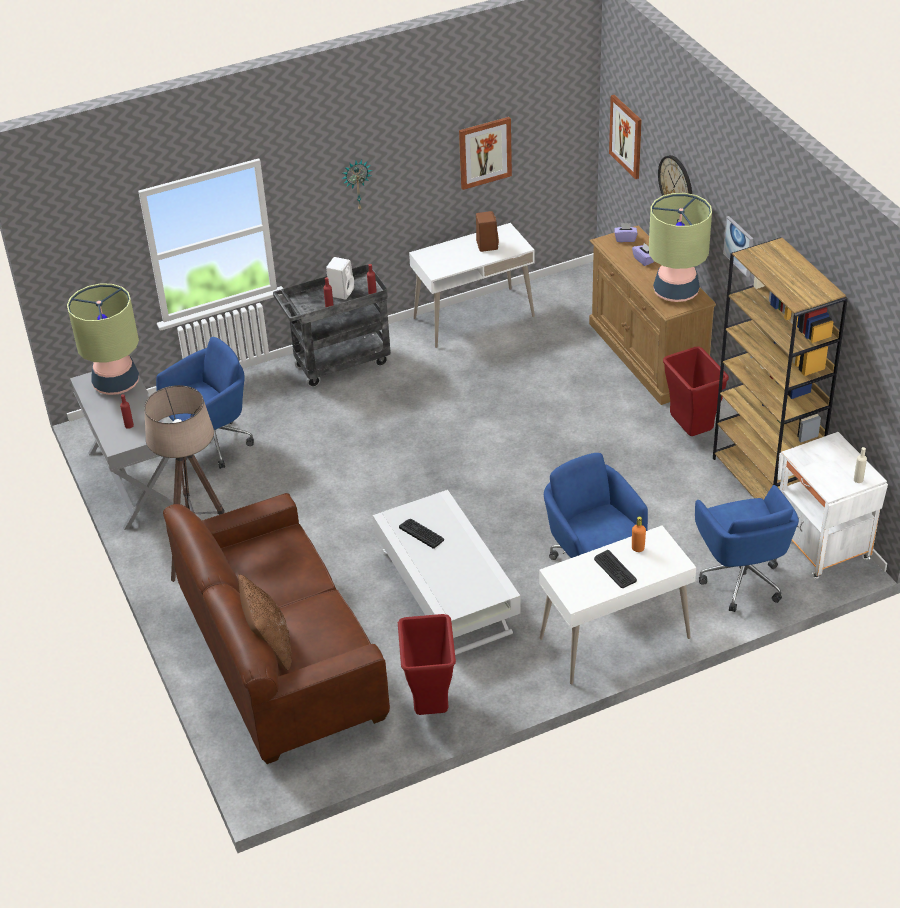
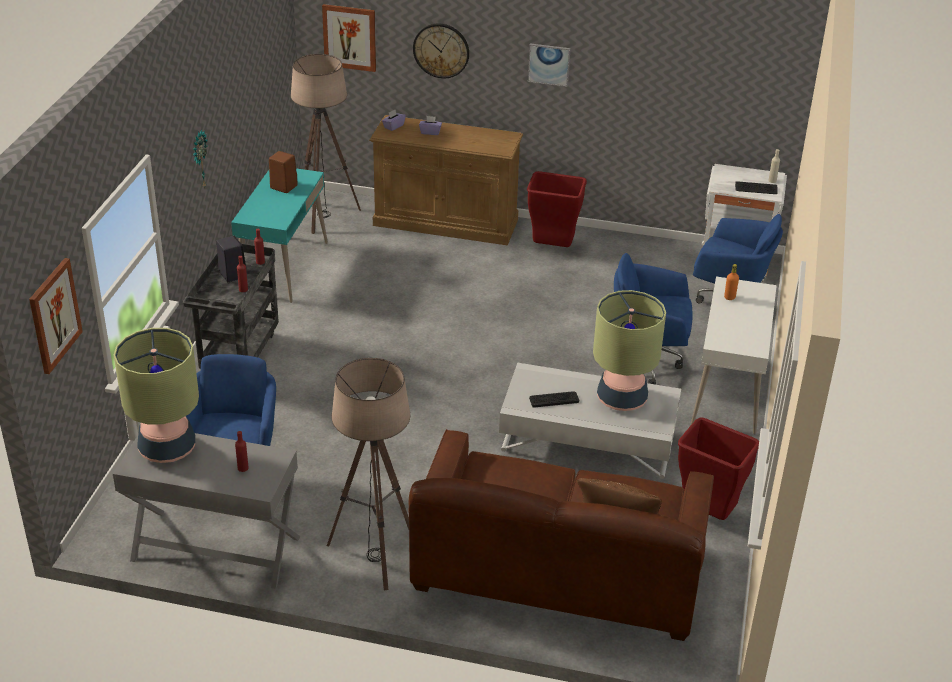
camera: 55 degrees left, 5 degrees down
white speaker [326,257,354,300] -> black speaker [216,236,247,282]
white desk [409,223,535,348] -> turquoise desk [231,168,328,303]
picture [459,117,512,190] -> picture moved to [29,258,83,374]
keyboard [594,550,637,588] -> keyboard moved to [735,181,778,194]
table lamp [649,193,712,302] -> table lamp moved to [593,290,666,411]
brown bookcase [713,237,848,500] -> none
none -> floor lamp [291,54,361,234]

